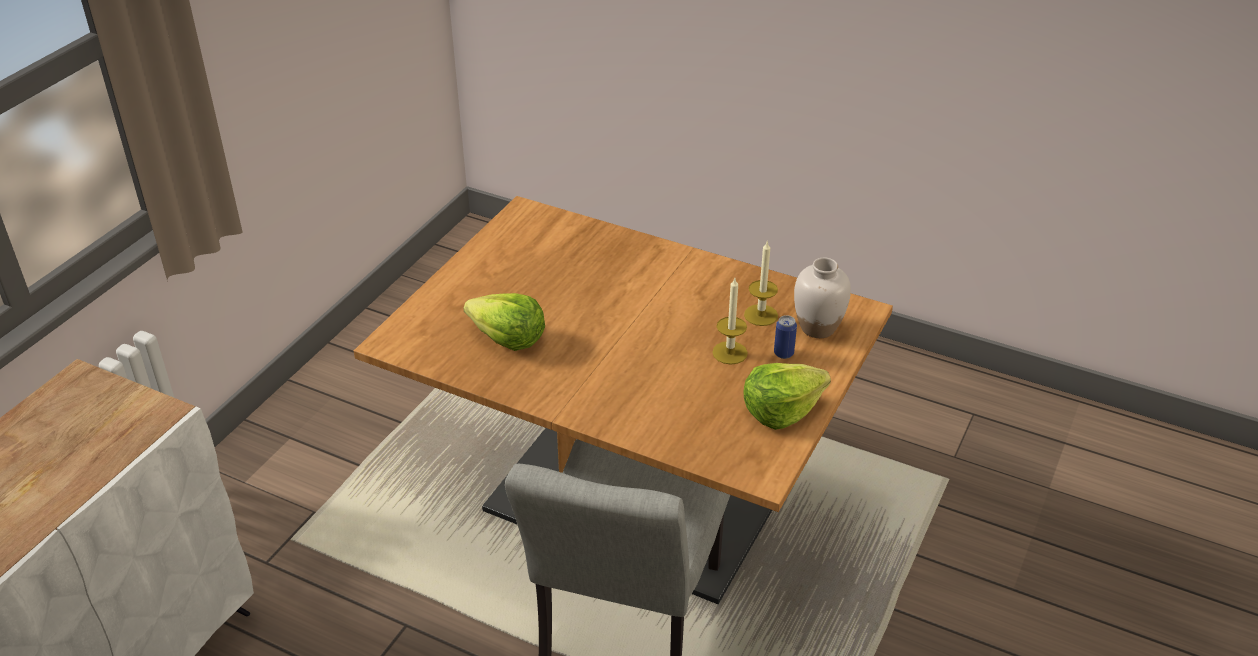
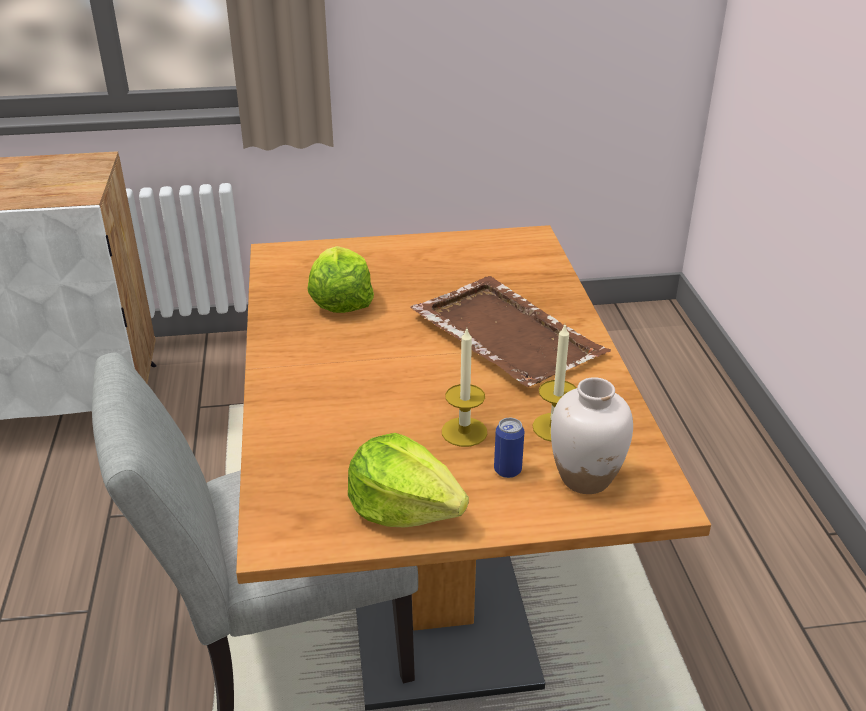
camera: 55 degrees right, 5 degrees down
none -> brown tray [410,276,611,387]

